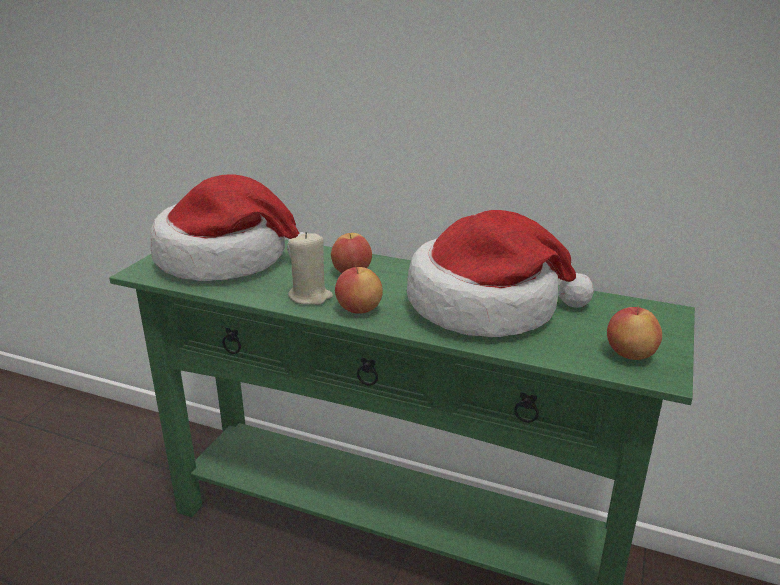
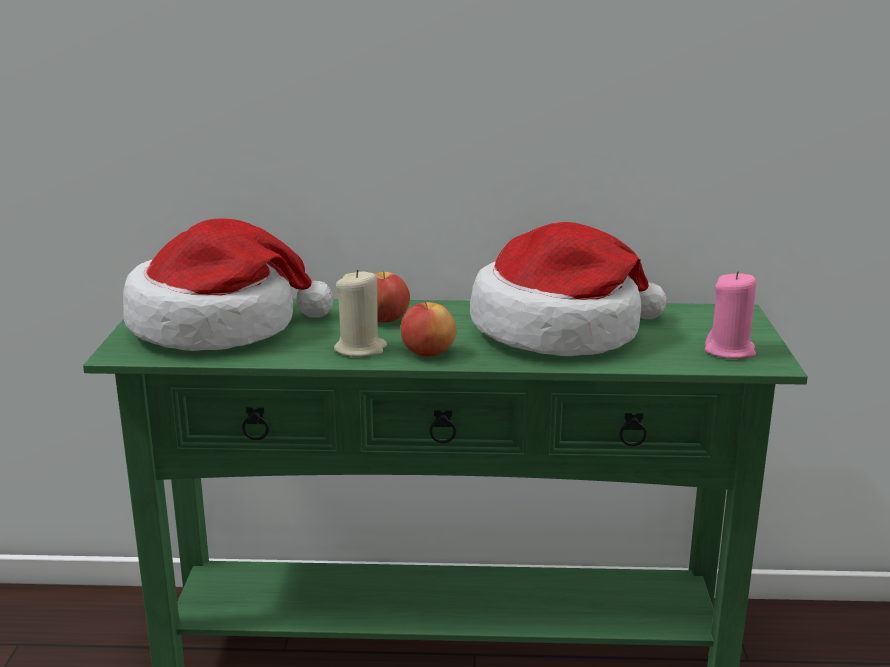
camera: 20 degrees left, 5 degrees down
apple [607,307,662,360] -> pink candle [705,271,756,359]

